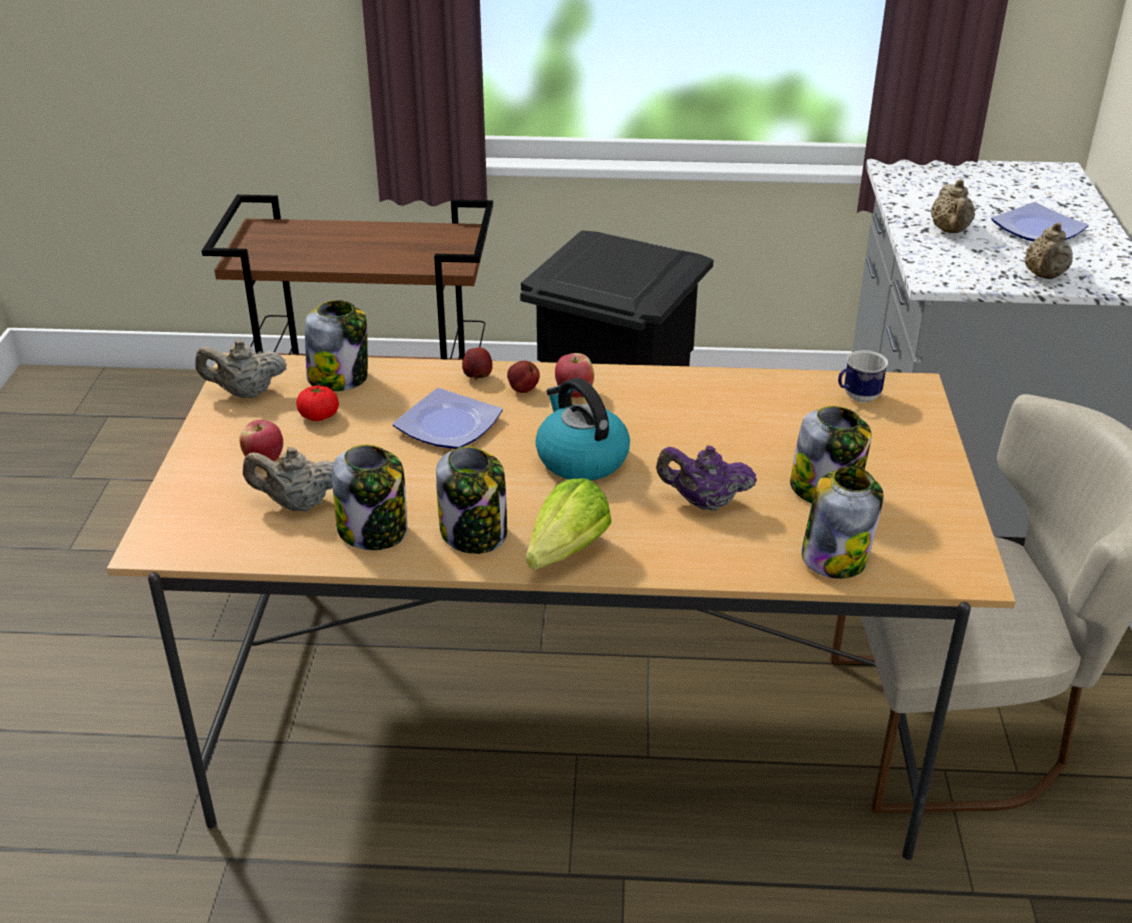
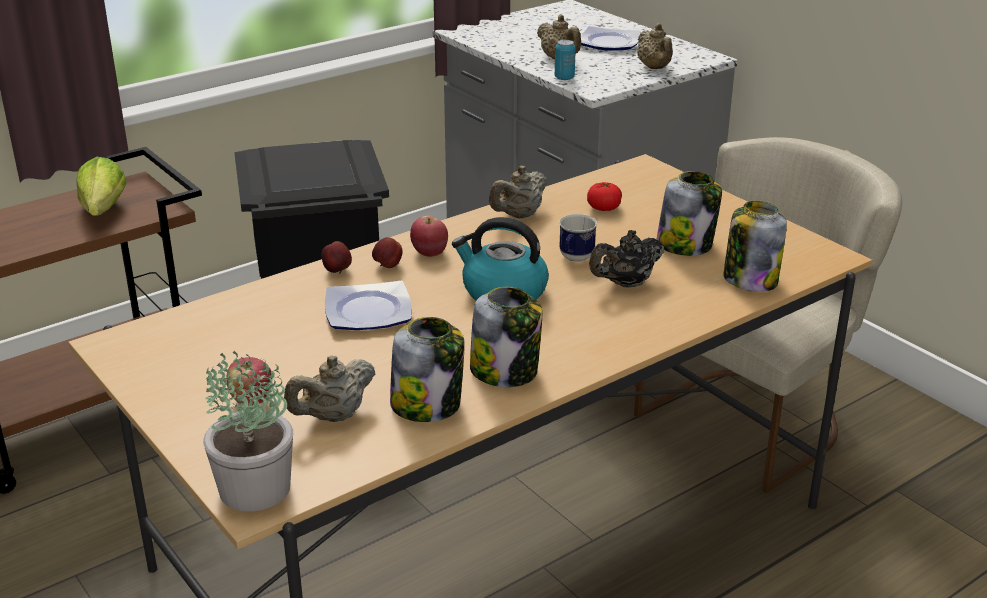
camera: 40 degrees left, 5 degrees down
beige teapot [195,340,287,398] -> beige teapot moved to [489,165,547,218]
tomato [296,385,339,421] -> tomato moved to [587,182,622,211]
jar [305,300,368,391] -> none
lettuce [526,478,612,569] -> lettuce moved to [76,157,127,216]
purple teapot [656,445,757,511] -> black teapot [589,230,664,288]
mug [838,350,888,402] -> mug moved to [559,214,597,262]
none -> potted plant [203,351,293,512]
none -> can [555,40,576,80]

